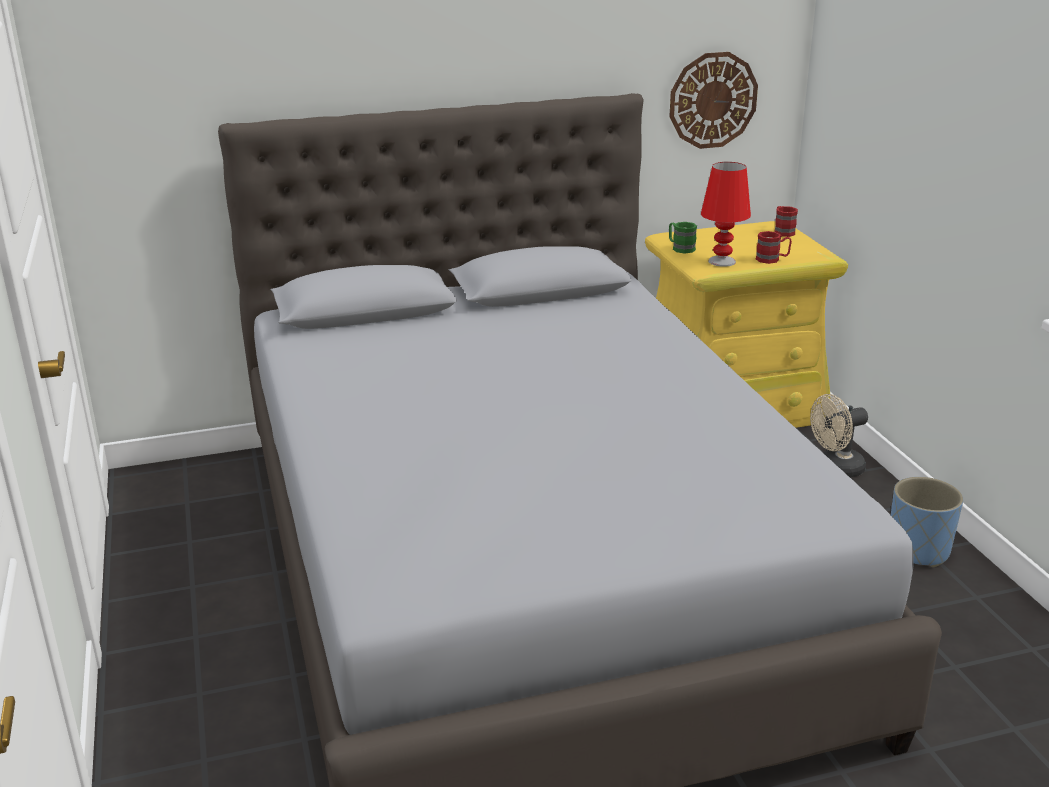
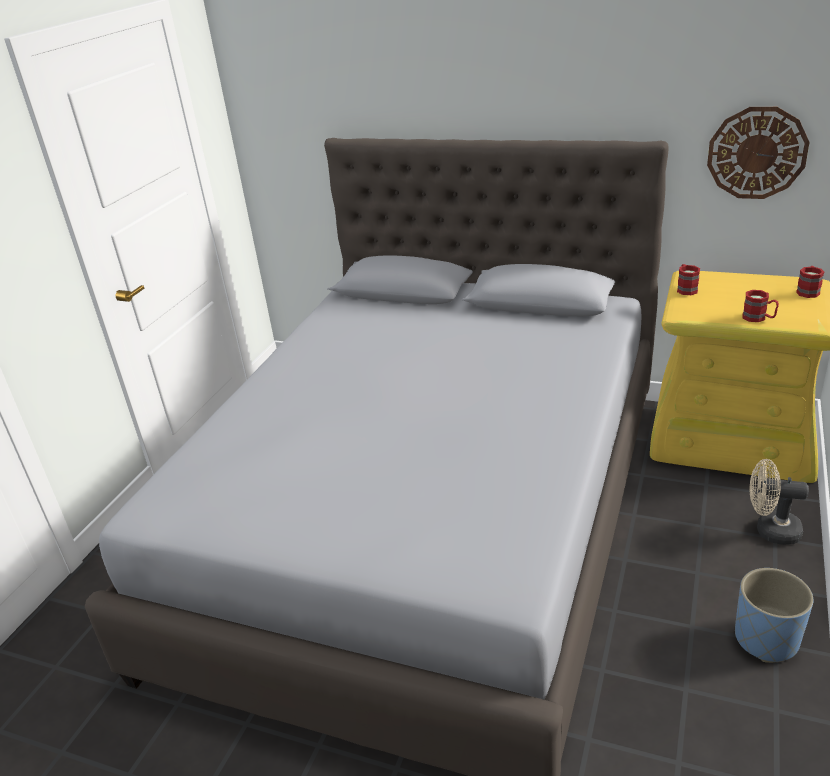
camera: 40 degrees right, 5 degrees up
green mug [669,222,697,254] -> red mug [677,264,700,295]
red table lamp [701,162,751,267] -> none

